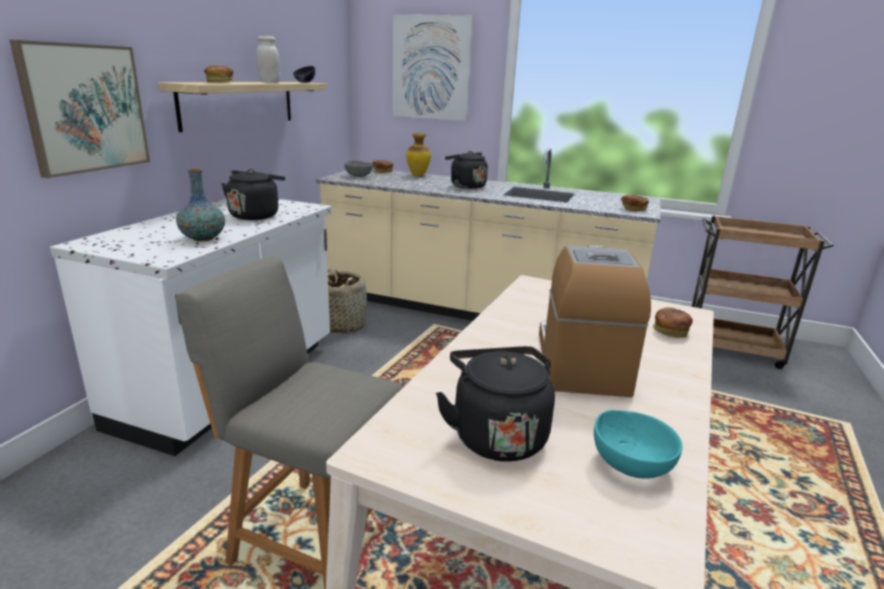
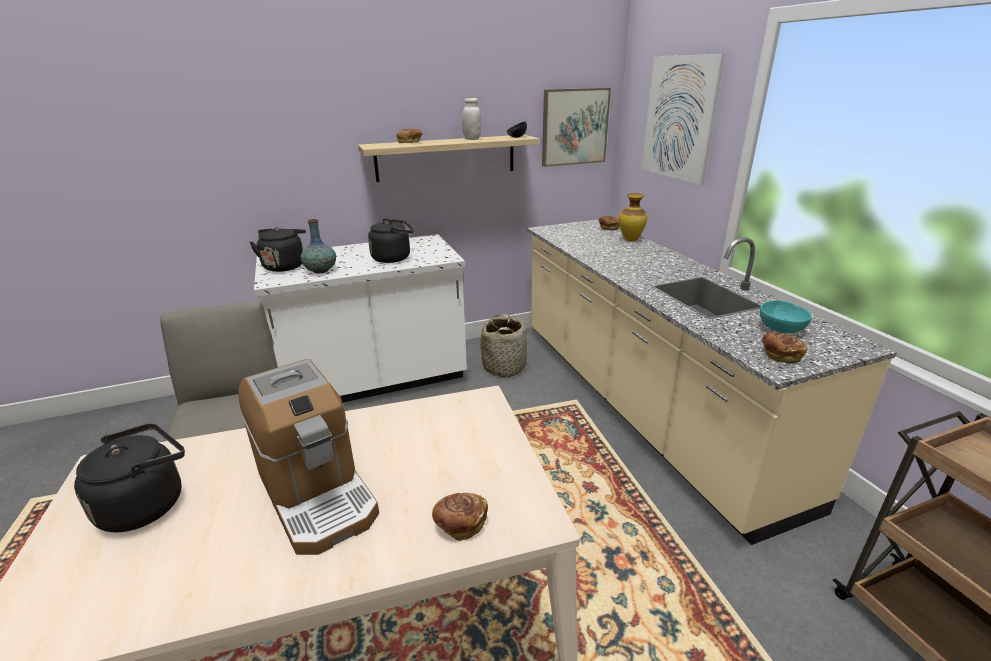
camera: 50 degrees right, 5 degrees up
picture [9,40,150,178] -> picture moved to [542,88,611,167]
grey bowl [345,161,373,177] -> none
black kettle [445,151,488,189] -> black kettle moved to [250,227,306,272]
coffee machine [539,245,651,397] -> coffee machine turned 90 degrees clockwise [239,359,379,555]
turquoise bowl [594,410,683,479] -> turquoise bowl moved to [760,300,812,333]

